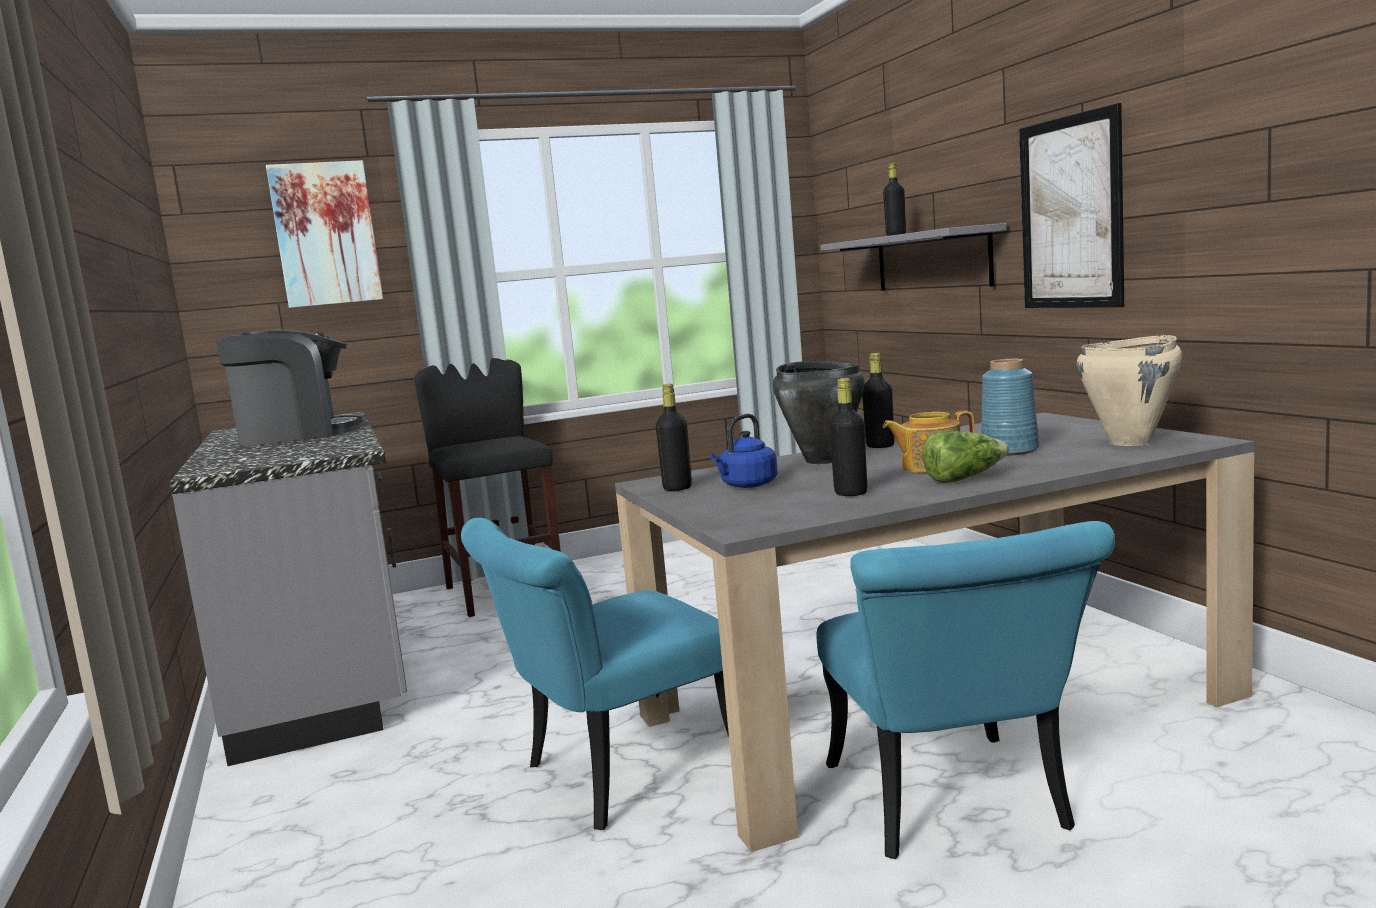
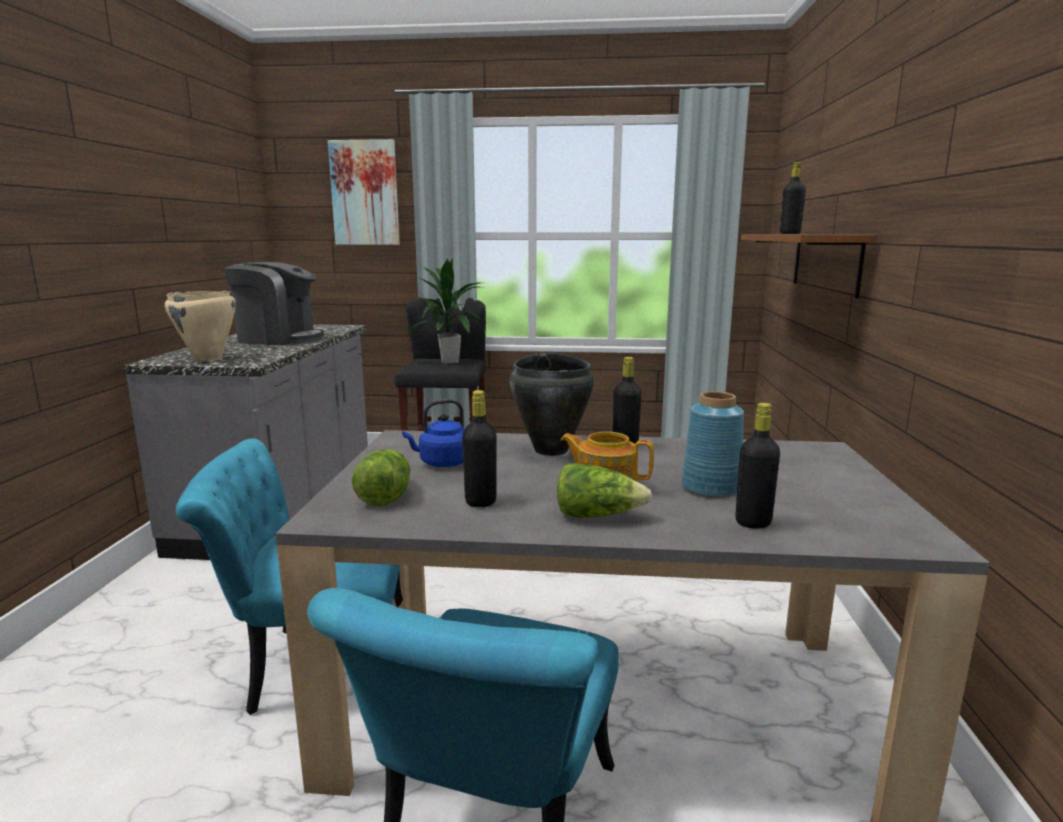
camera: 25 degrees right, 5 degrees up
black bottle [656,384,692,491] -> black bottle moved to [735,403,780,529]
grey shelf [820,223,1007,291] -> brown shelf [741,235,876,299]
picture [1019,103,1124,308] -> none
beige cooking pot [1077,335,1182,446] -> beige cooking pot moved to [165,291,236,362]
none -> lettuce [352,449,410,506]
none -> potted plant [406,258,482,364]

